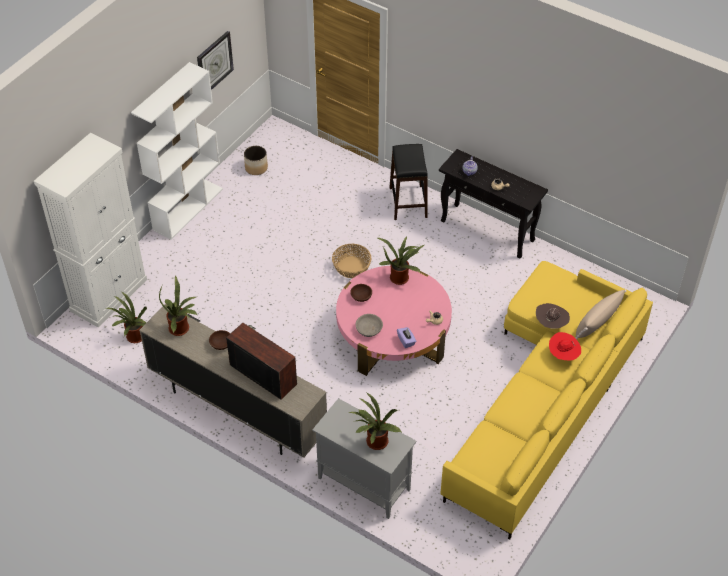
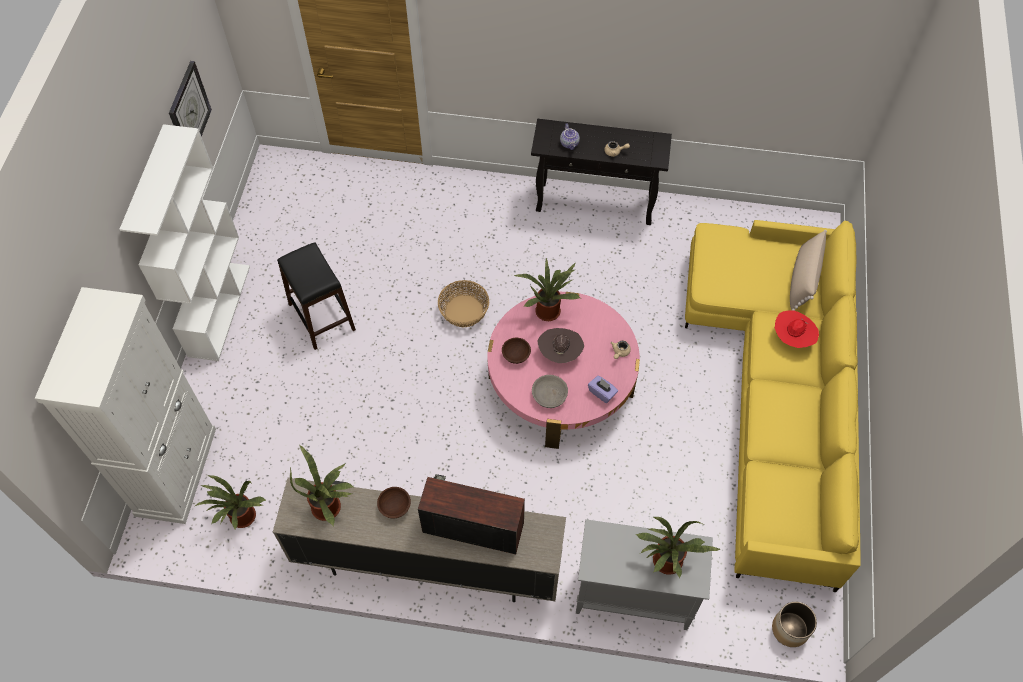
camera: 25 degrees left, 10 degrees up
planter [244,146,268,175] -> planter moved to [772,602,817,647]
black stool [389,144,428,220] -> black stool moved to [277,242,356,350]
brown hat [536,303,570,329] -> brown hat moved to [537,328,584,363]

